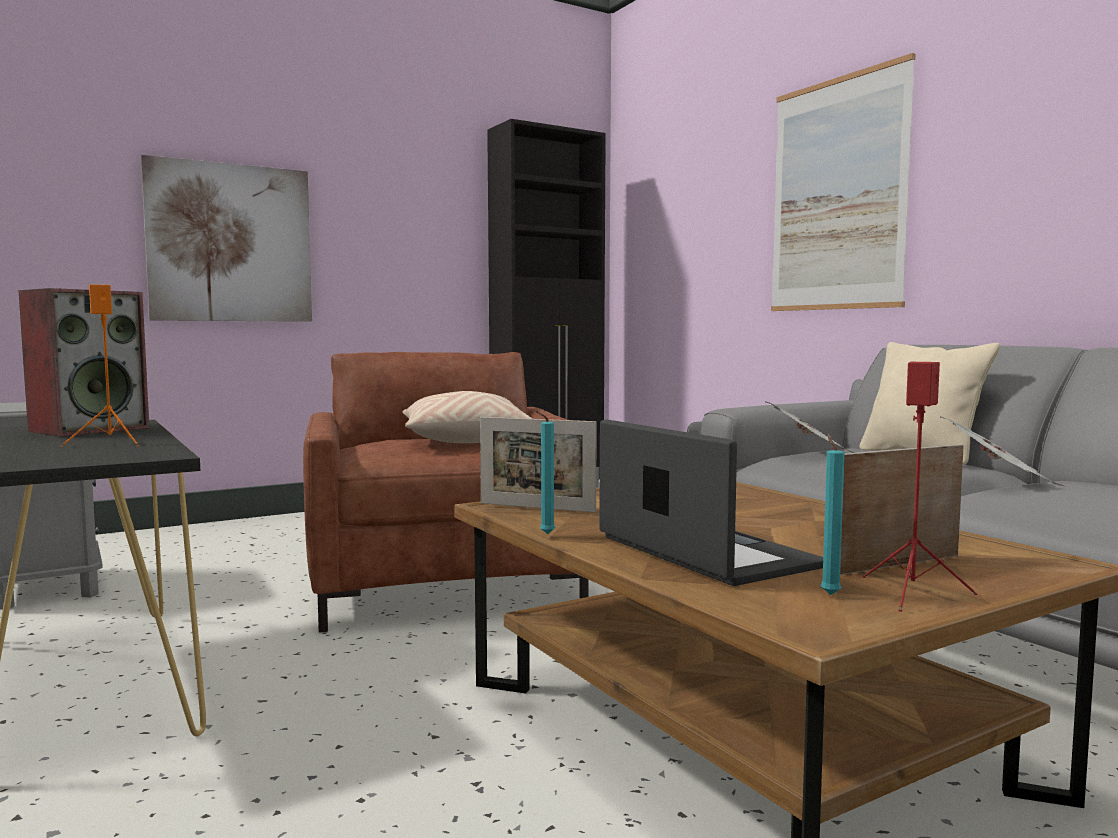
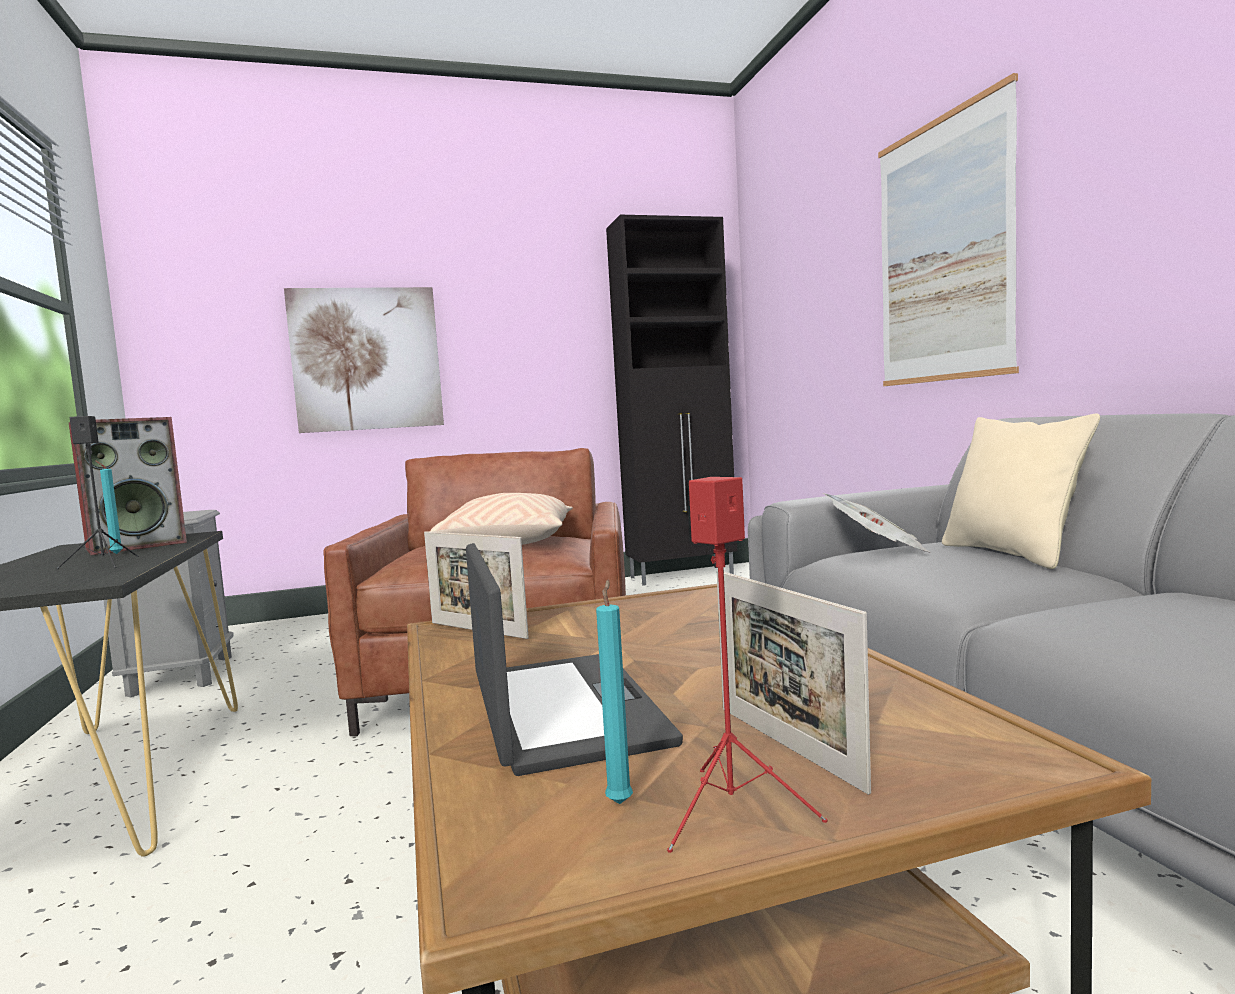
camera: 15 degrees right, 0 degrees up
orange speaker [60,284,140,447] -> black speaker [56,416,139,569]
turquoise candle [534,410,556,534] -> turquoise candle moved to [95,460,123,554]
picture frame [840,444,964,575] -> picture frame turned 105 degrees counterclockwise [717,571,871,795]
newspaper [941,417,1063,486] -> none

